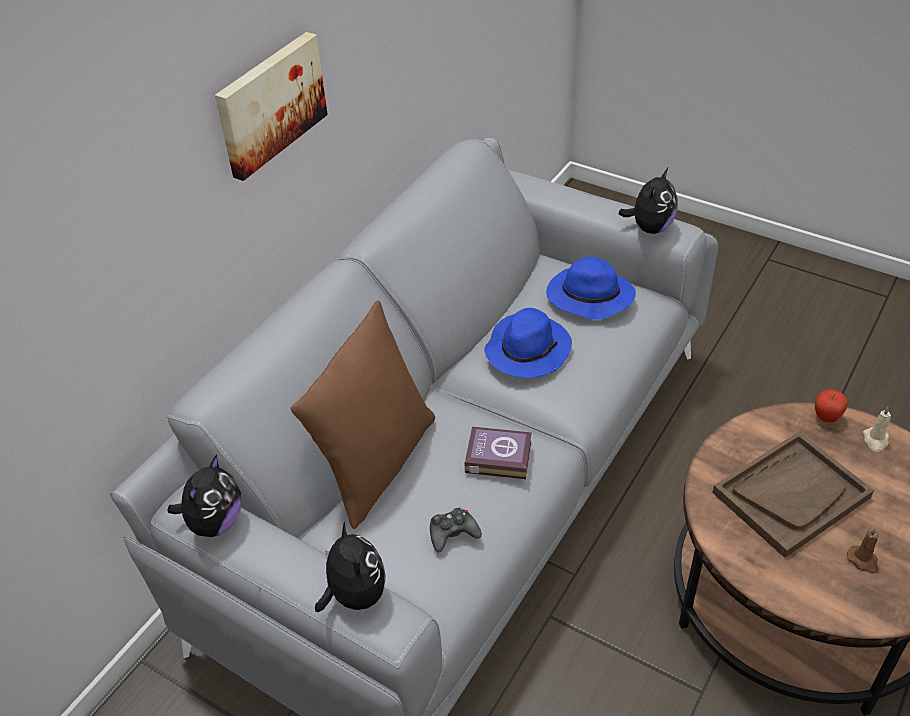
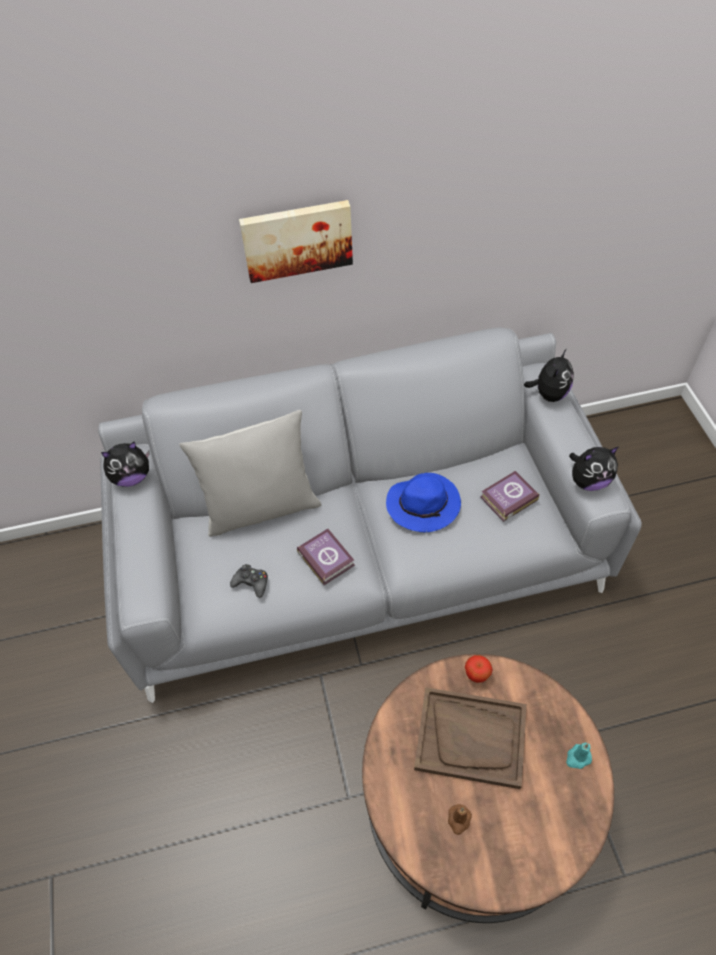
camera: 45 degrees right, 10 degrees up
brown pillow [290,300,435,529] -> grey pillow [179,410,321,537]
plush toy [315,522,386,612] -> plush toy moved to [524,350,574,402]
blue hat [546,257,636,320] -> book [480,471,539,522]
apple [815,389,848,423] -> apple moved to [465,655,493,683]
beige candle [863,407,891,452] -> turquoise candle [566,742,592,769]

